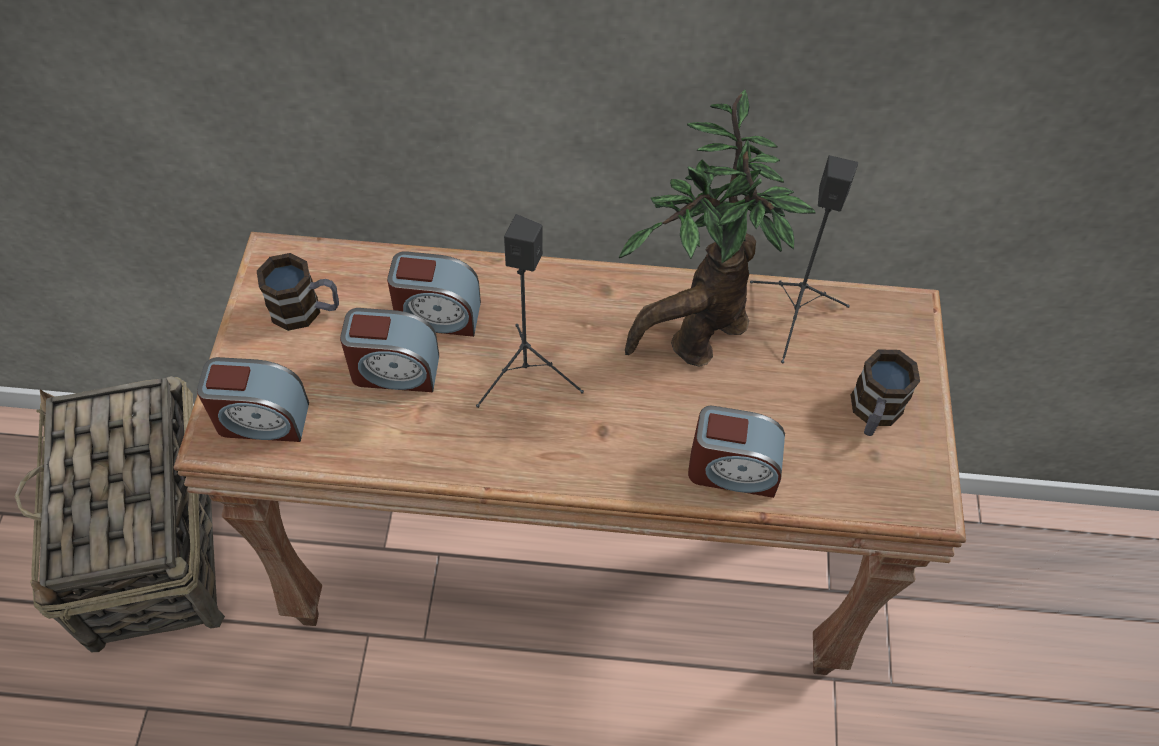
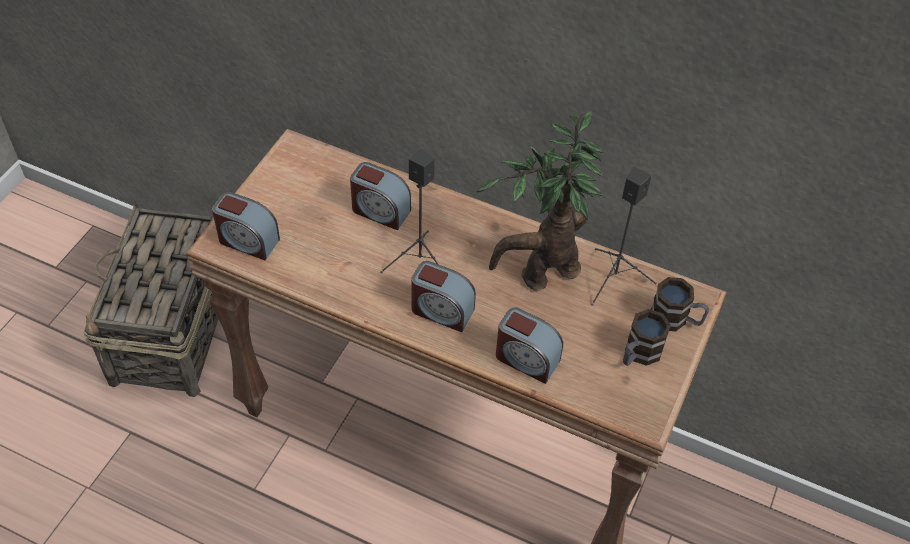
camera: 20 degrees right, 5 degrees down
mug [257,253,339,331] -> mug moved to [650,277,709,331]
alarm clock [340,308,439,392] -> alarm clock moved to [411,261,476,332]

